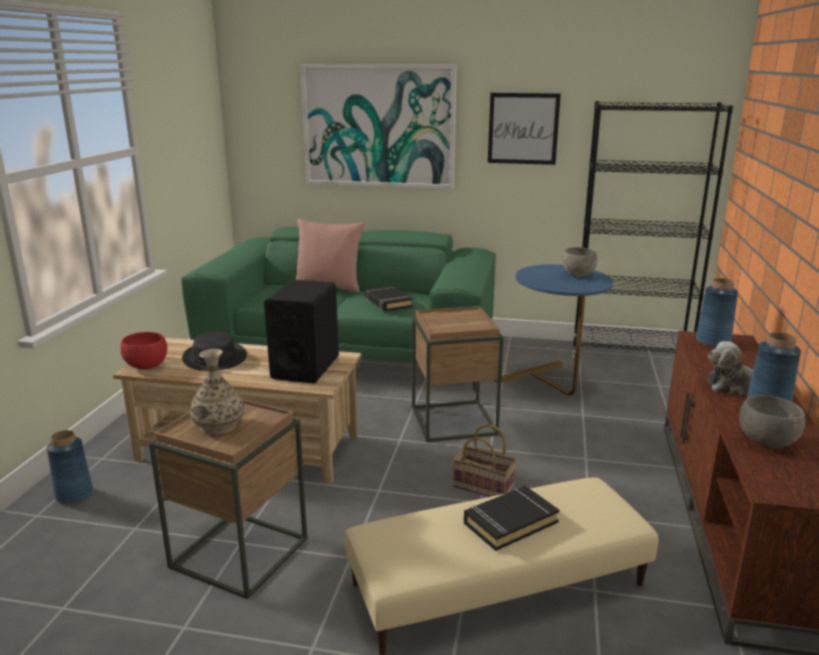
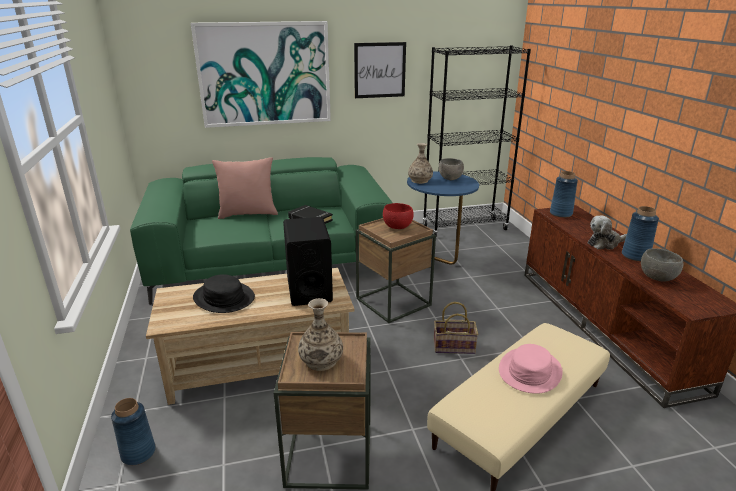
camera: 25 degrees left, 5 degrees up
red bowl [120,332,167,369] -> red bowl moved to [383,203,414,229]
black book [464,486,559,551] -> pink hat [499,344,563,394]
none -> vase [408,143,433,184]

